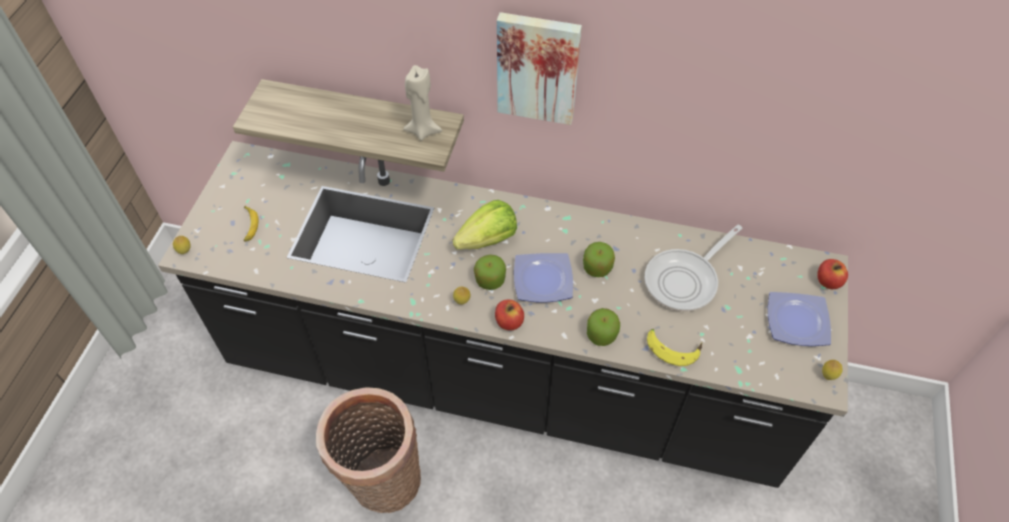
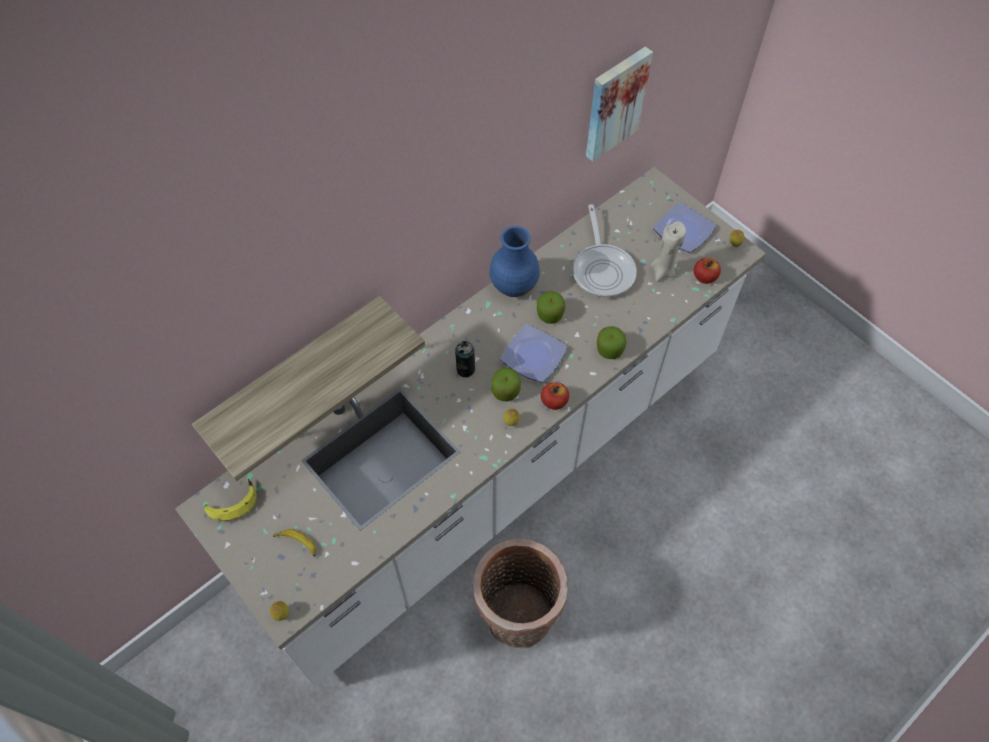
camera: 55 degrees left, 5 degrees up
black counter [158,141,848,488] -> white counter [175,167,766,687]
beige candle [403,65,442,141] -> beige candle moved to [650,221,686,281]
lettuce [453,200,517,250] -> can [455,341,475,377]
picture [497,12,582,125] -> picture moved to [586,47,653,161]
banana [647,329,702,366] -> banana moved to [204,479,257,521]
apple [817,259,848,289] -> apple moved to [694,258,721,284]
none -> blue vase [490,226,540,297]

